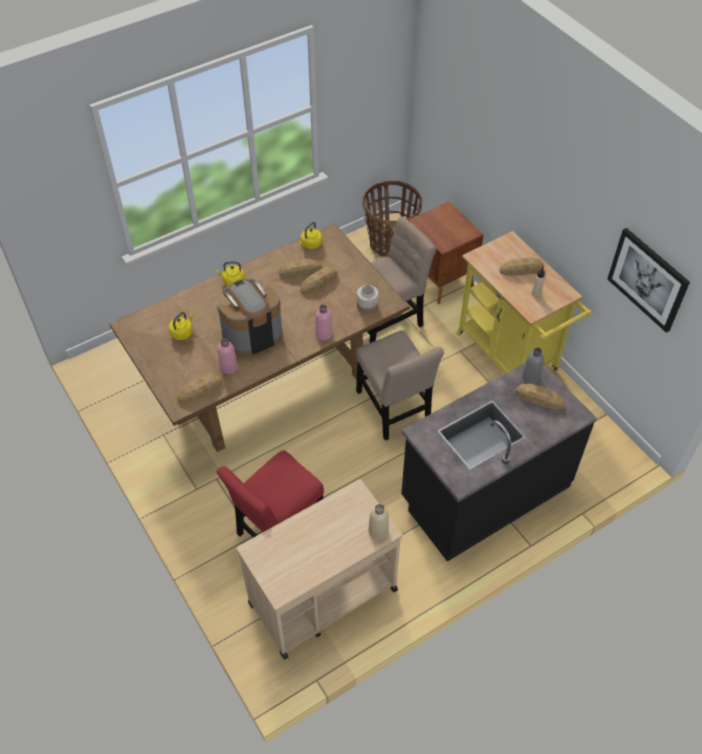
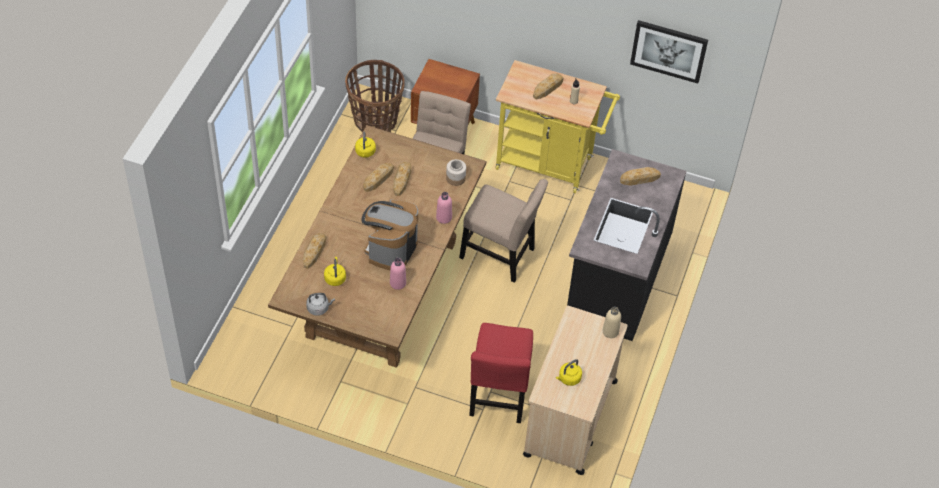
camera: 40 degrees left, 0 degrees up
bread [177,374,223,403] -> bread moved to [303,233,326,269]
yellow kettle [216,261,245,286] -> yellow kettle moved to [556,359,582,386]
grey bottle [522,348,544,384] -> none
none -> grey kettle [306,293,335,316]

